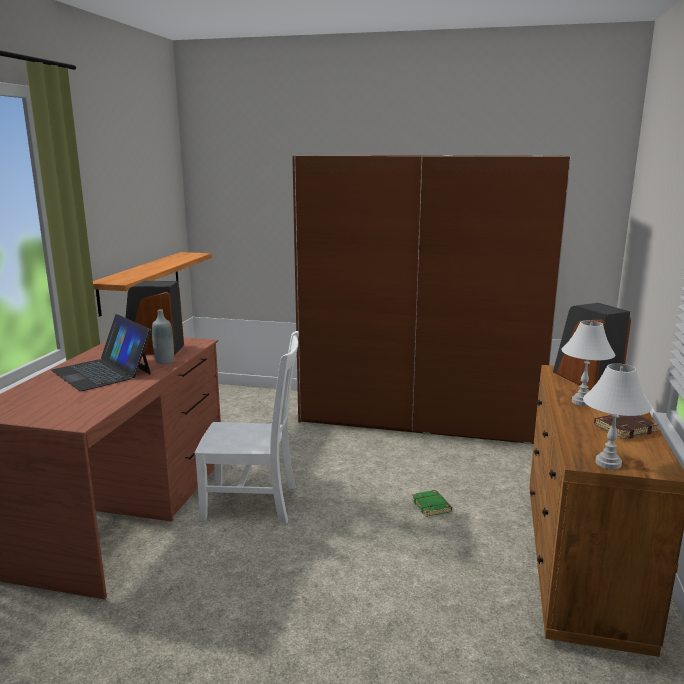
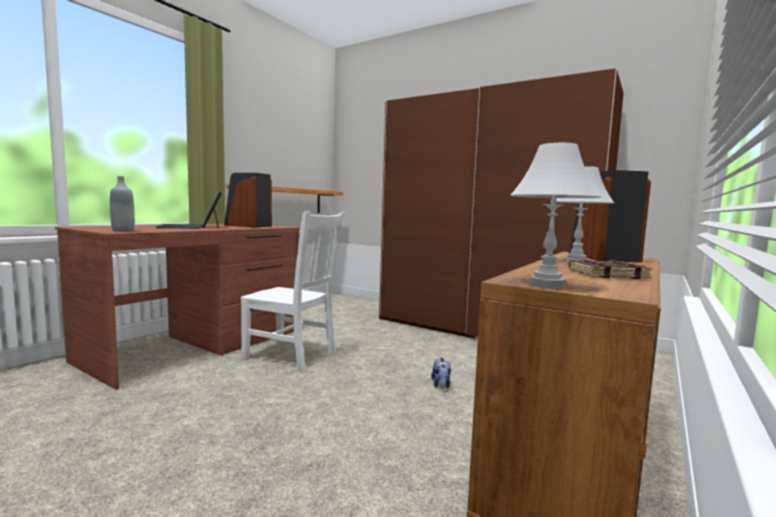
camera: 20 degrees right, 10 degrees down
grey bottle [152,309,174,364] -> grey bottle moved to [110,176,135,232]
green book [412,490,452,517] -> plush toy [431,357,451,389]

